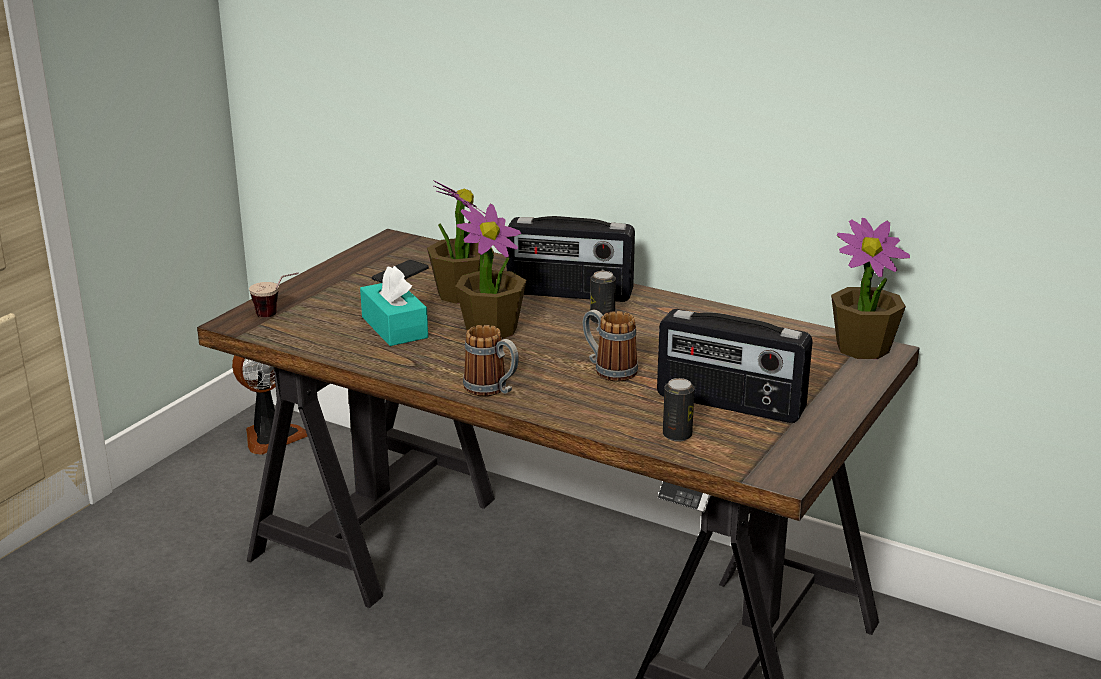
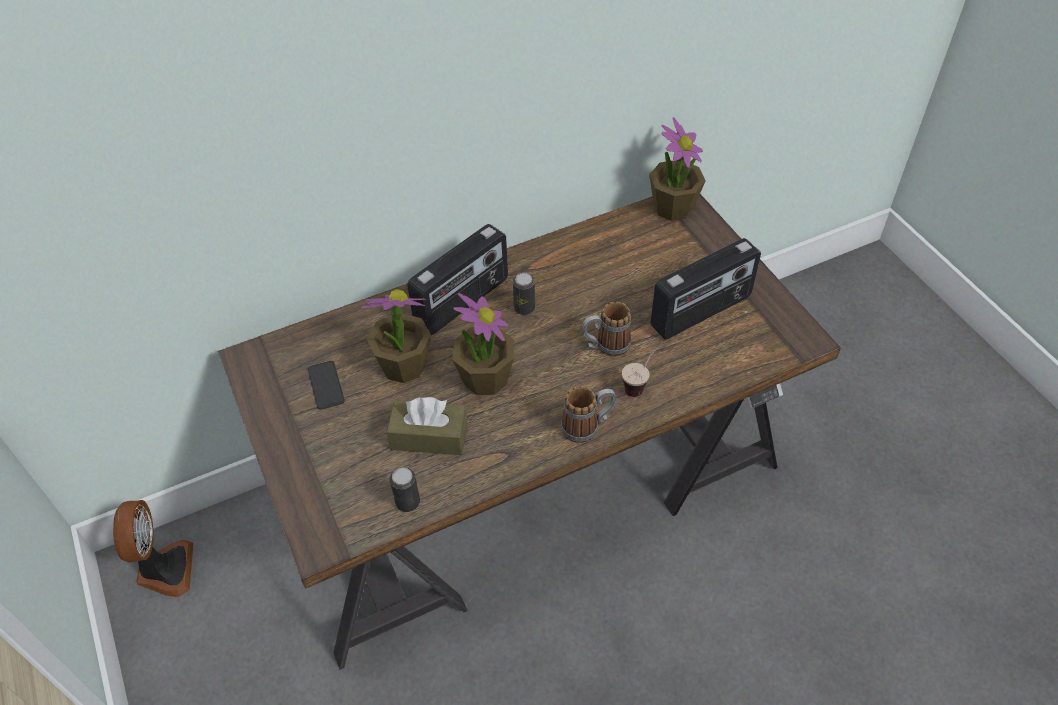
camera: 55 degrees left, 25 degrees up
cup [249,273,299,317] -> cup moved to [622,343,663,397]
turquoise tissue box [360,266,428,346] -> brown tissue box [387,397,468,455]
can [663,378,695,442] -> can moved to [390,467,420,512]

